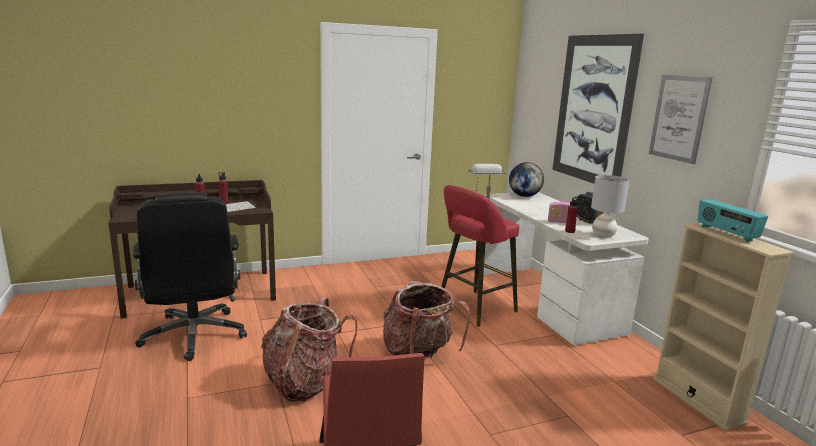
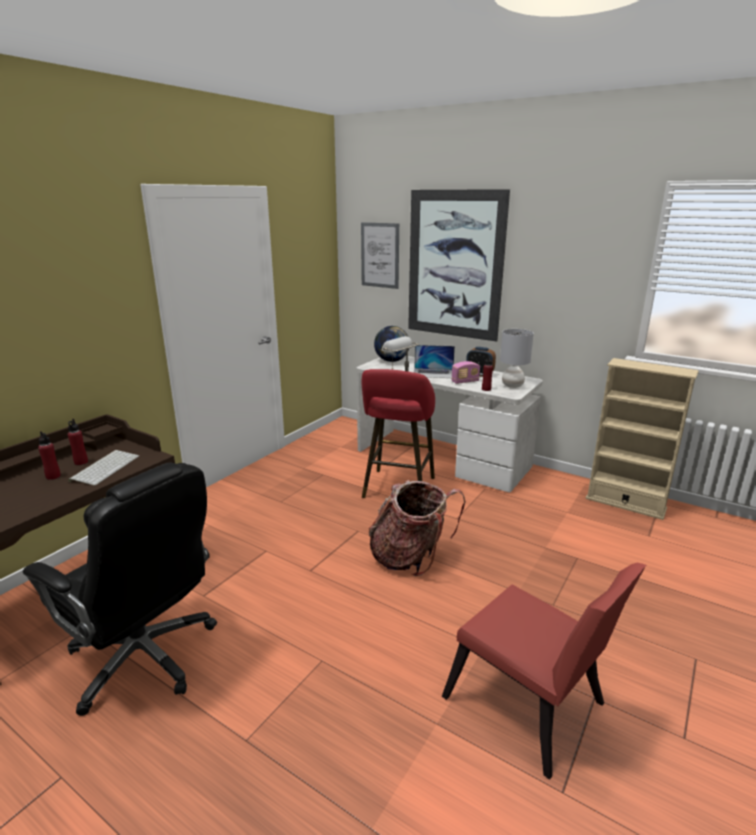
camera: 35 degrees left, 5 degrees up
backpack [261,297,357,403] -> none
picture [649,75,712,164] -> picture moved to [361,222,399,289]
radio [698,199,768,242] -> none
none -> laptop [414,345,455,378]

